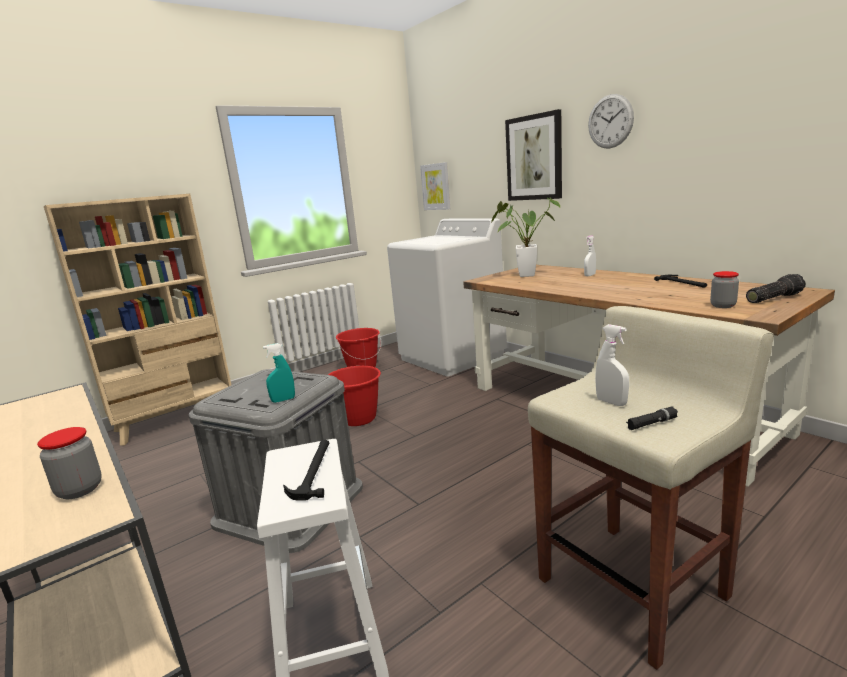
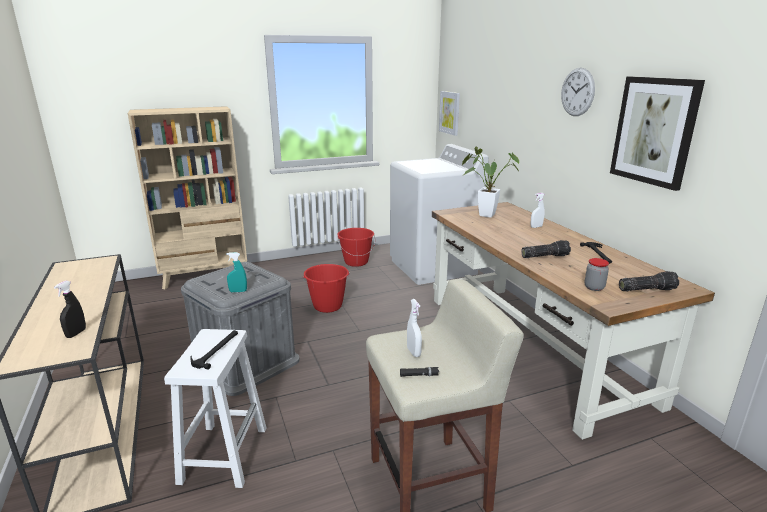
camera: 15 degrees right, 5 degrees up
jar [37,427,102,499] -> black spray bottle [54,281,86,338]
picture [505,109,562,201] -> picture moved to [610,76,705,191]
none -> flashlight [521,240,571,258]

